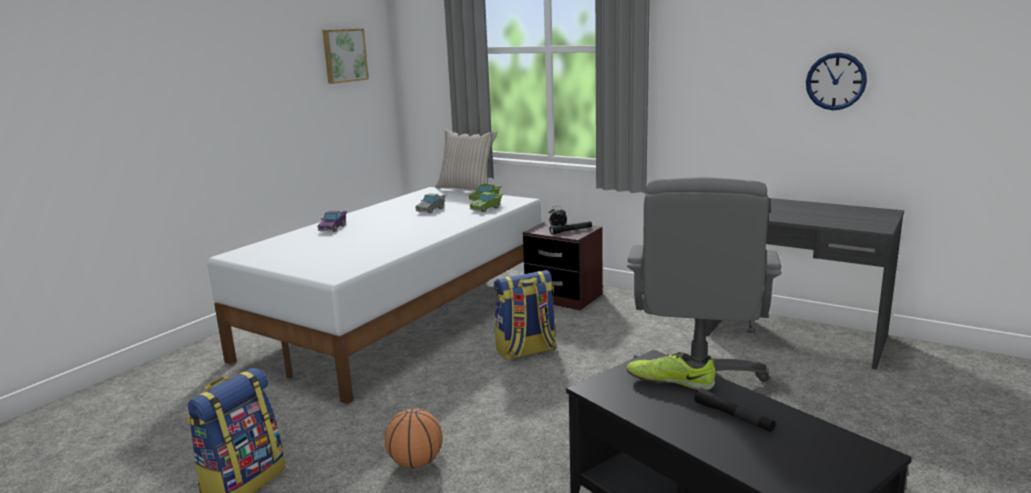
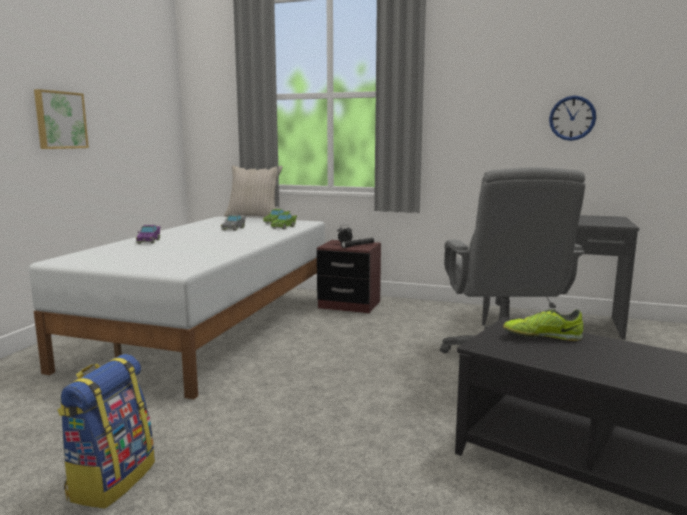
camera: 15 degrees left, 5 degrees down
picture [322,28,369,84] -> picture moved to [34,89,89,149]
basketball [385,408,443,468] -> none
backpack [494,270,556,360] -> none
black flashlight [695,388,776,432] -> none

